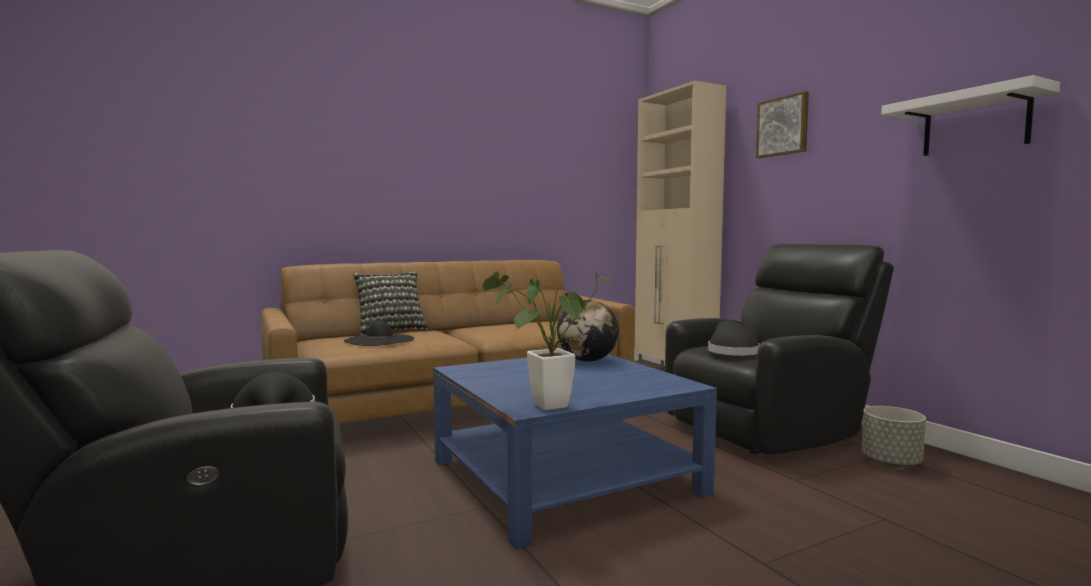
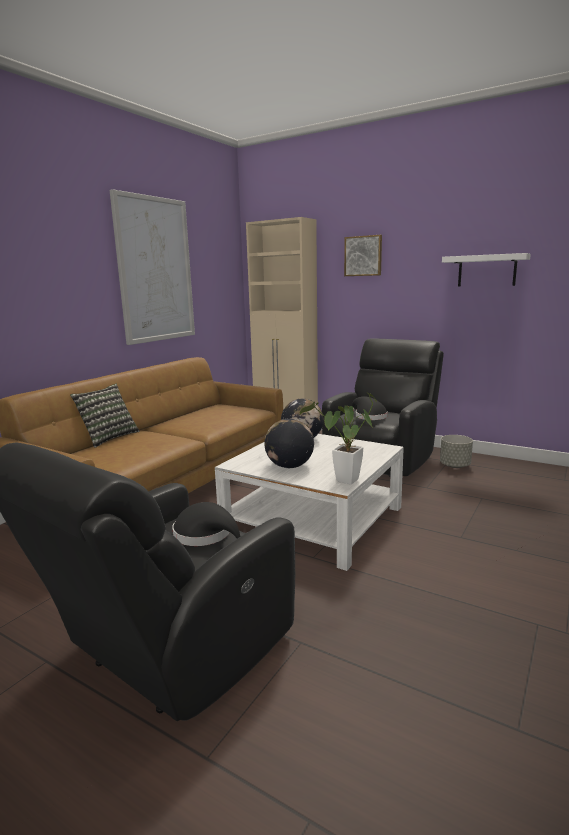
camera: 30 degrees left, 10 degrees up
black hat [344,321,414,346] -> none
blue coffee table [433,354,717,549] -> white coffee table [215,434,404,571]
none -> picture [109,189,195,345]
none -> globe [264,419,314,468]

